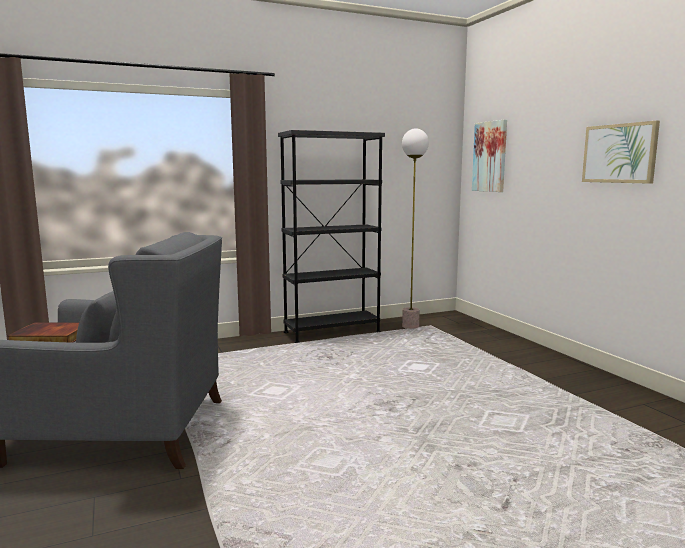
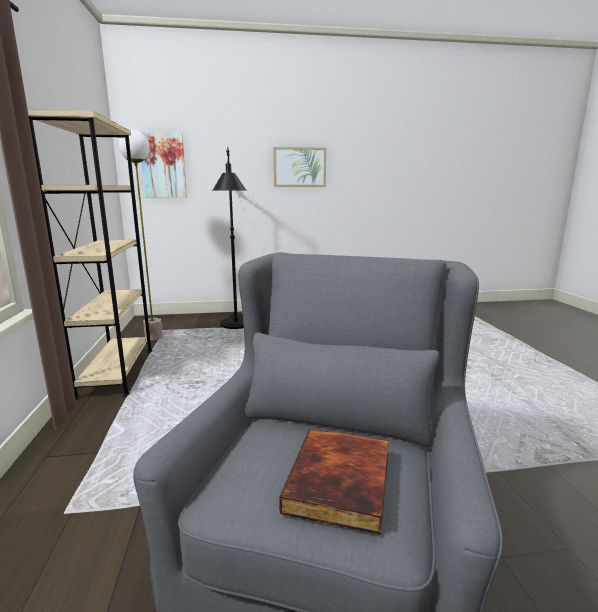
camera: 75 degrees left, 5 degrees up
black bookcase [278,130,385,343] -> beige bookcase [27,109,153,400]
none -> black floor lamp [212,147,247,329]

